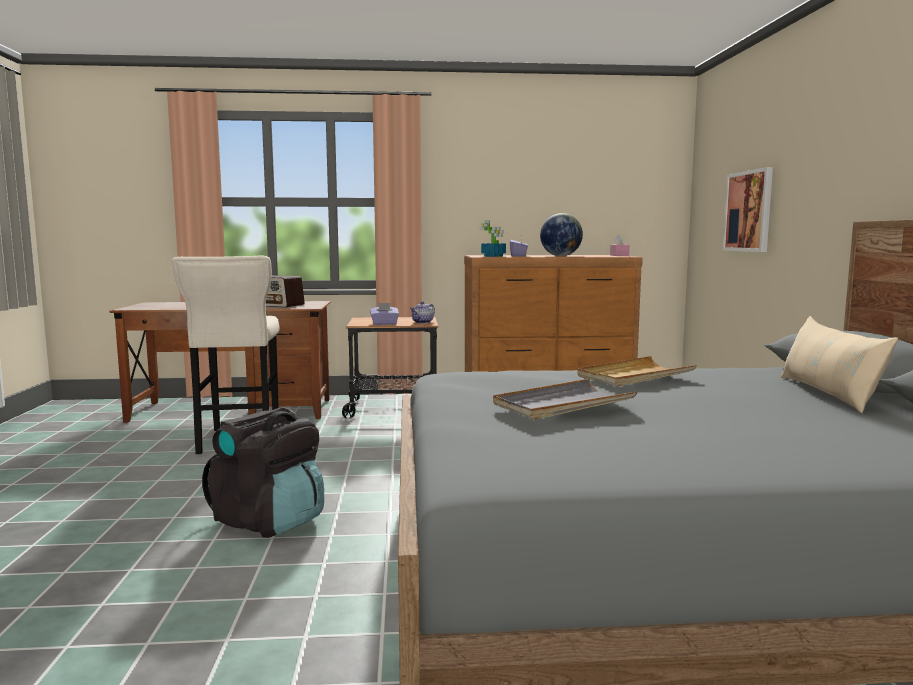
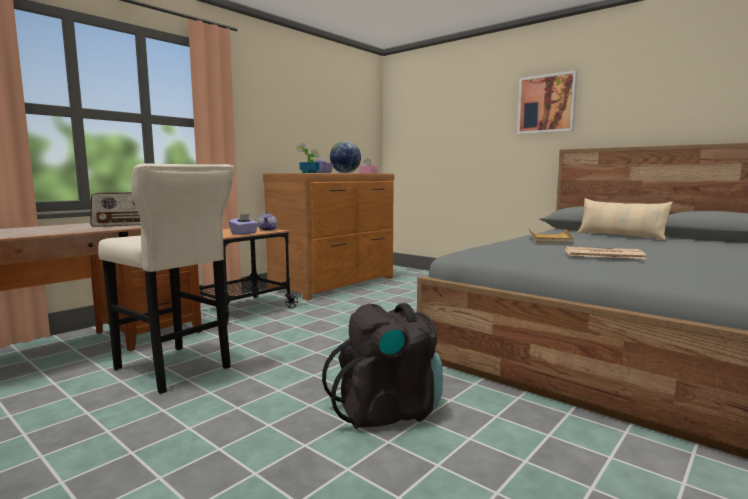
camera: 45 degrees left, 0 degrees up
grey tray [493,379,637,420] -> newspaper [565,247,646,259]
picture [722,167,773,252] -> picture moved to [517,70,577,134]

